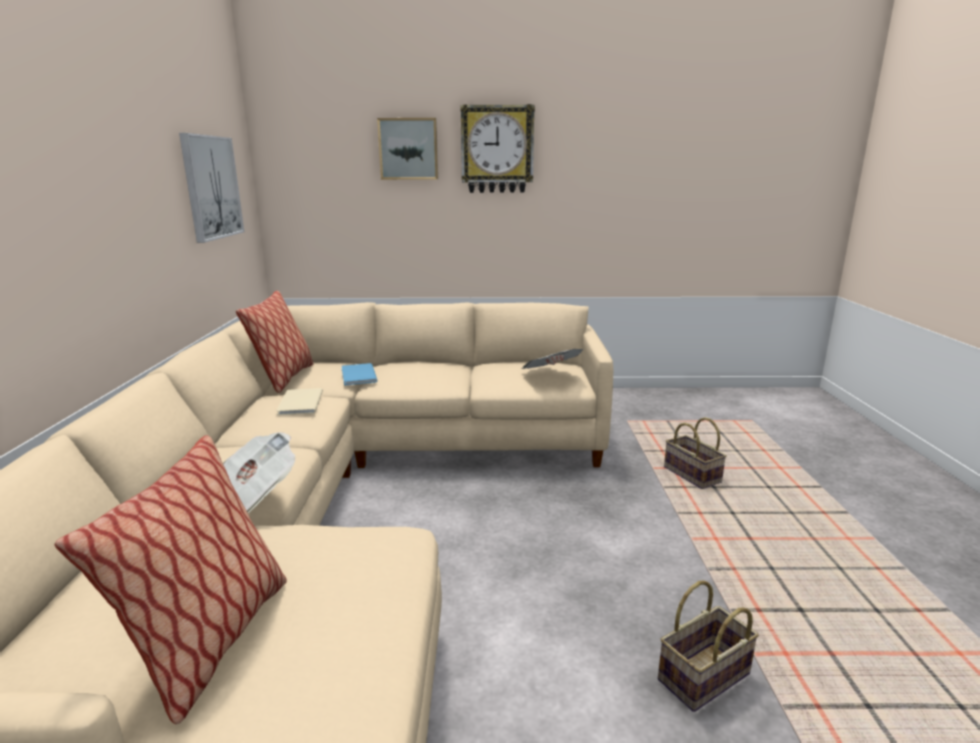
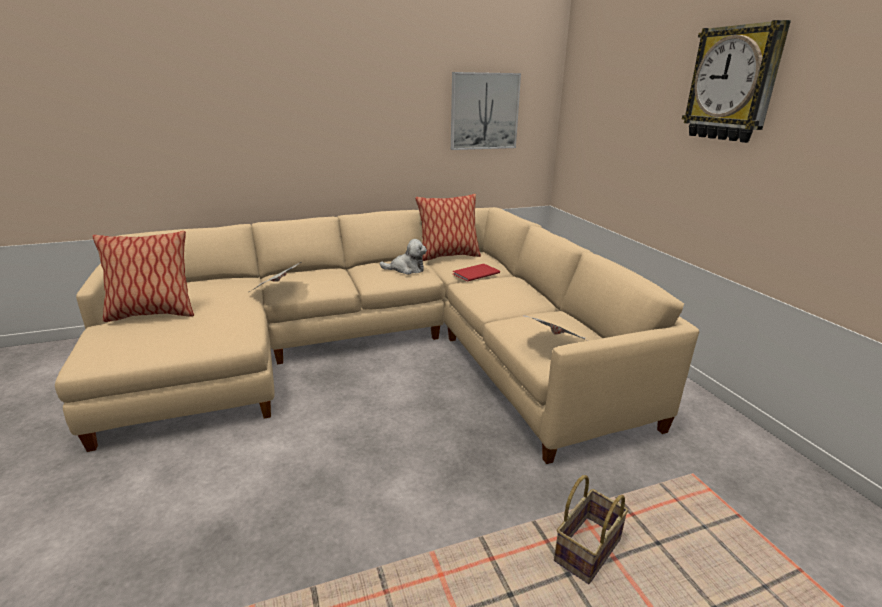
camera: 70 degrees right, 5 degrees up
beige book [276,388,323,415] -> plush toy [380,239,427,275]
blue book [341,363,377,385] -> red book [453,264,500,282]
picture [377,118,438,180] -> none
basket [658,580,759,712] -> none

